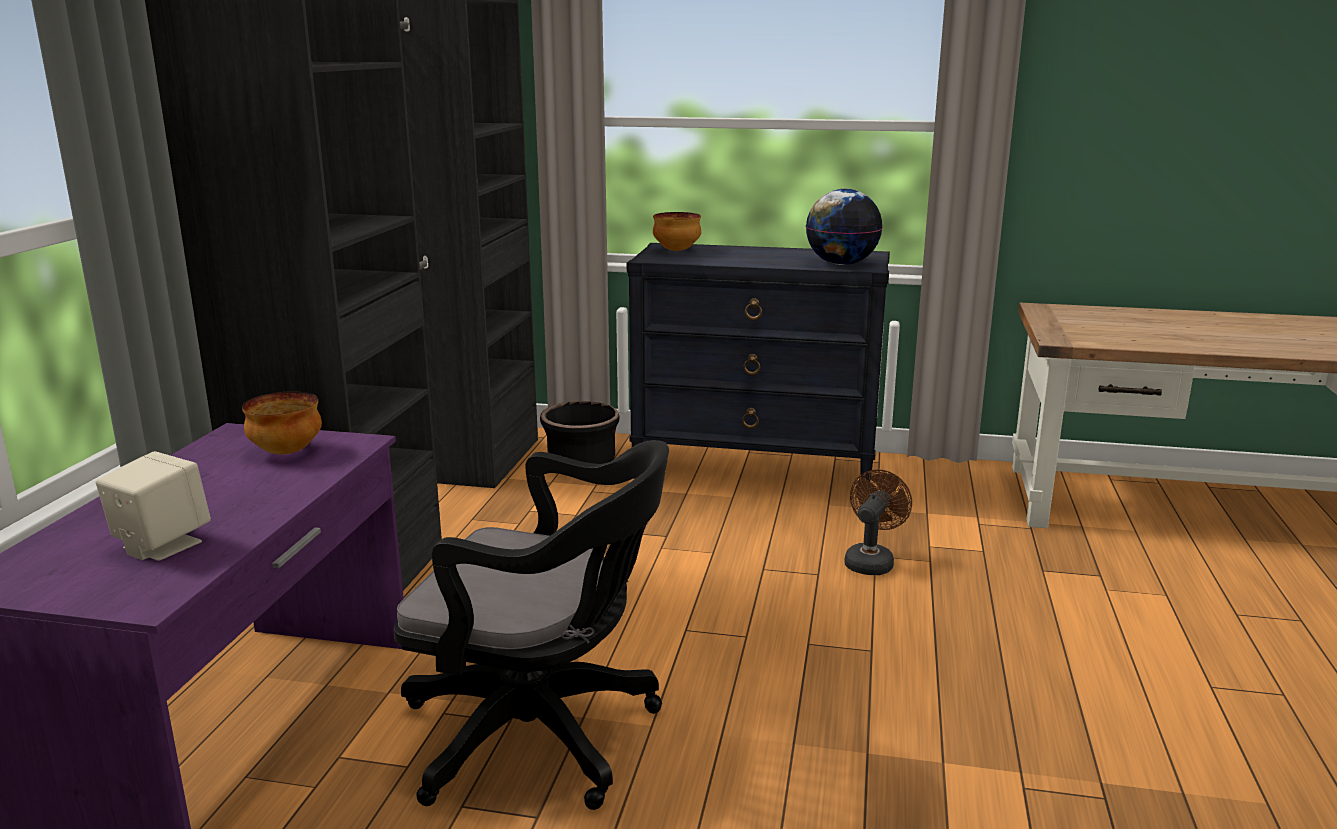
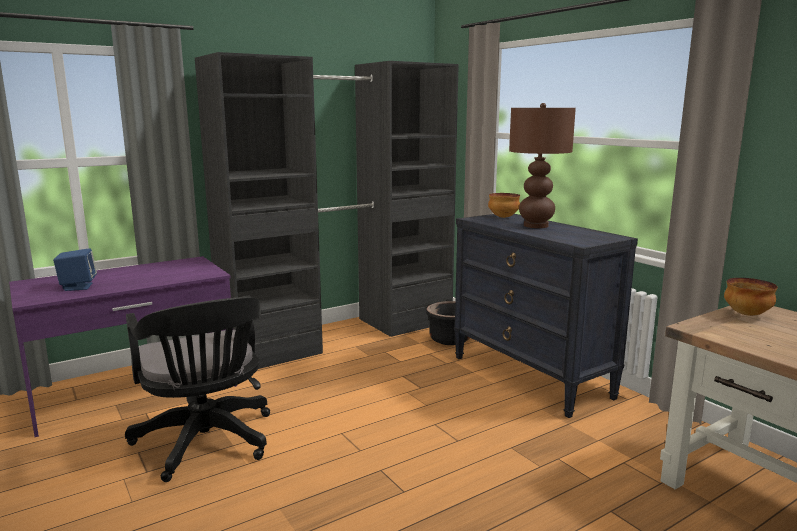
camera: 45 degrees right, 5 degrees down
beige speaker [96,451,211,561] -> blue speaker [53,248,97,291]
bowl [242,392,322,454] -> bowl moved to [724,278,778,316]
globe [806,189,883,265] -> none
brown fan [844,469,912,575] -> none
none -> brown table lamp [509,103,576,228]

